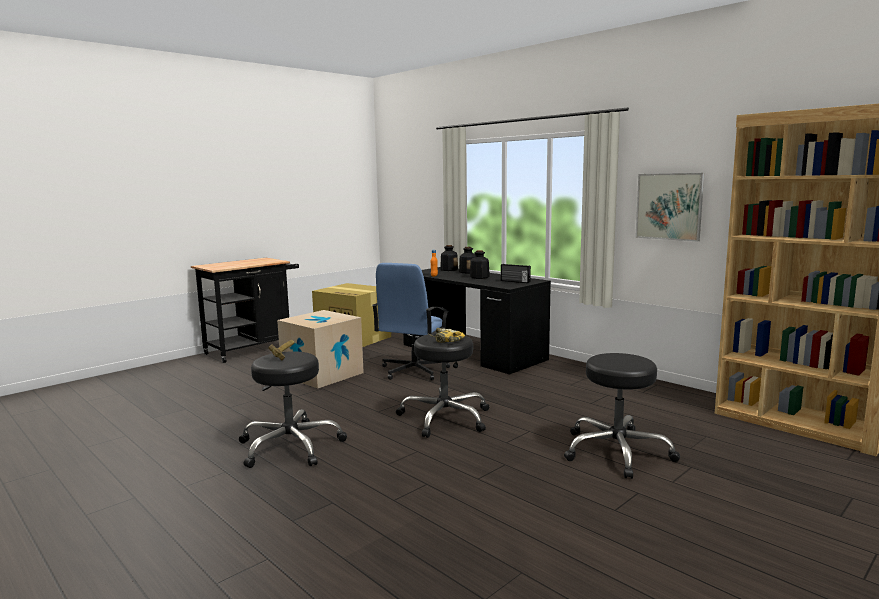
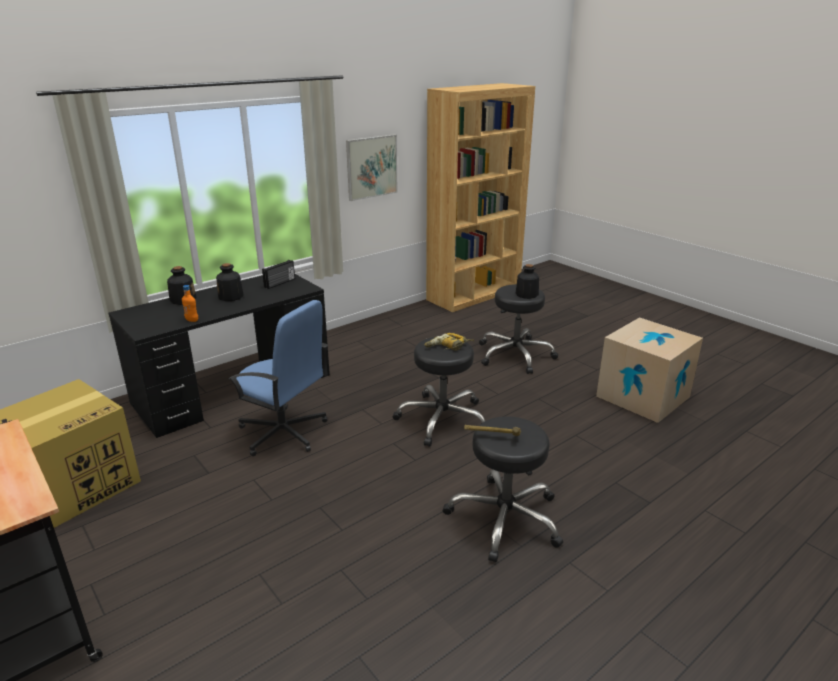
camera: 85 degrees left, 15 degrees up
cardboard box [277,310,364,388] -> cardboard box moved to [596,317,703,423]
bottle [440,245,458,271] -> bottle moved to [516,264,539,299]

